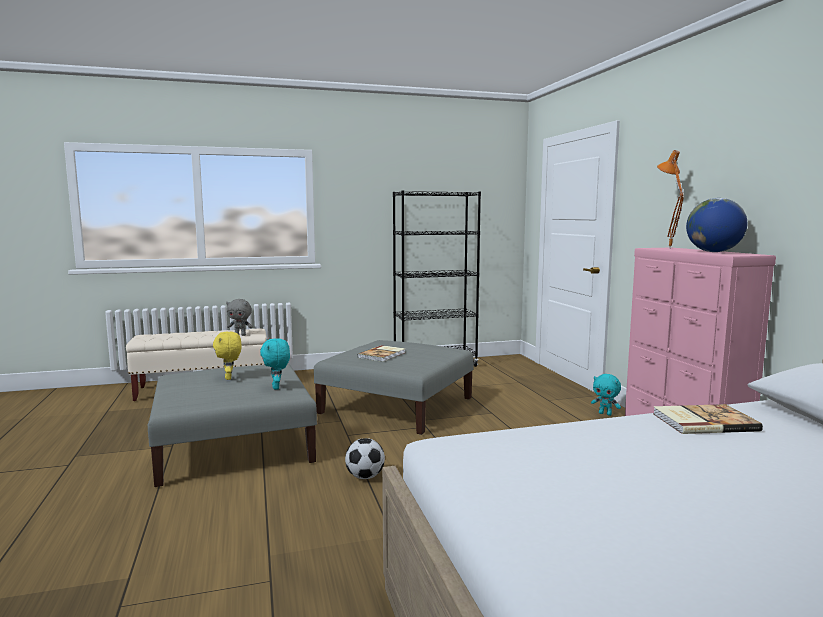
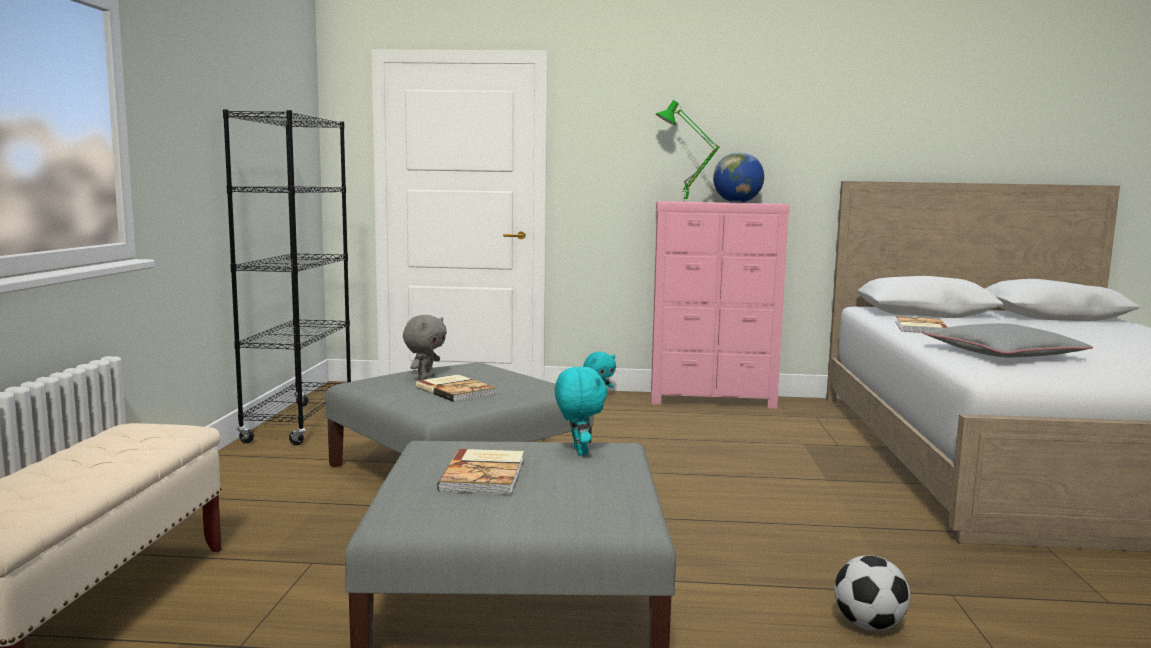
camera: 70 degrees left, 0 degrees up
yellow plush toy [213,332,241,380] -> book [437,449,524,494]
grey plush toy [226,299,253,336] -> grey plush toy moved to [403,315,447,380]
turquoise plush toy [260,339,290,390] -> turquoise plush toy turned 105 degrees counterclockwise [555,366,607,455]
football [345,438,385,479] -> football moved to [834,556,910,630]
orange table lamp [657,150,684,249] -> green table lamp [656,100,720,202]
none -> grey pillow [923,323,1093,357]

